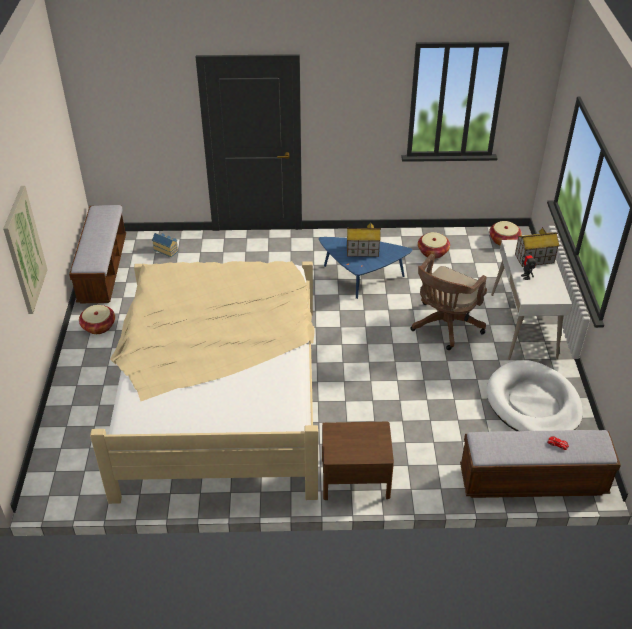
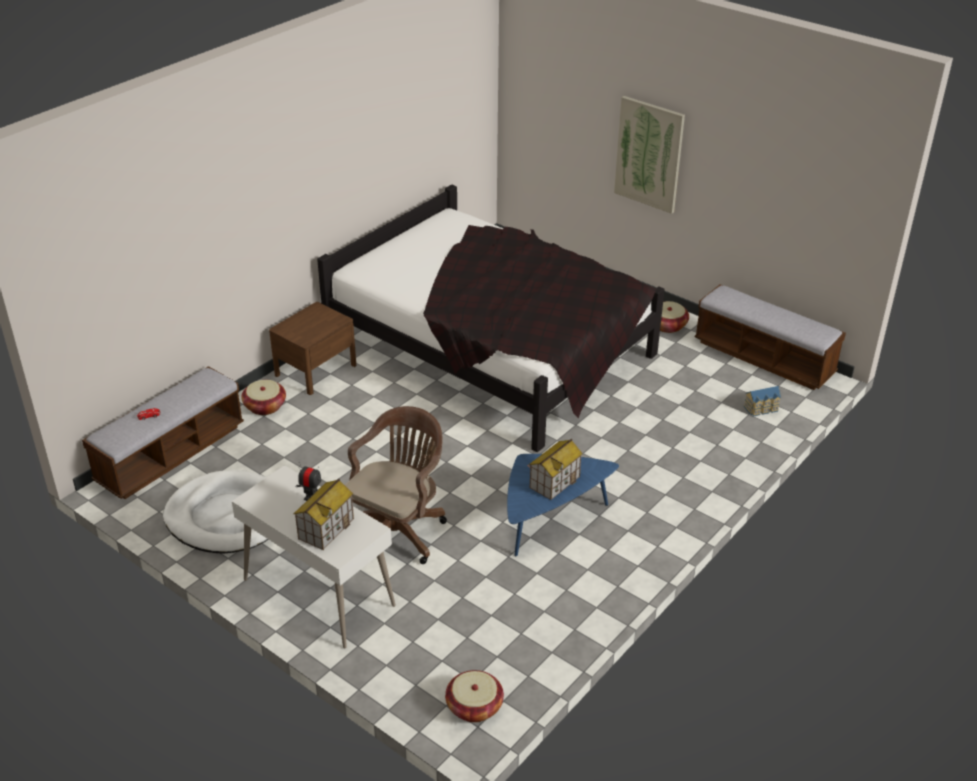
camera: 130 degrees right, 5 degrees down
beige bed [90,261,318,504] -> black bed [317,184,665,452]
brown office chair [410,254,487,350] -> brown office chair turned 45 degrees clockwise [345,406,447,564]
basket [418,232,450,259] -> basket moved to [241,380,286,415]

